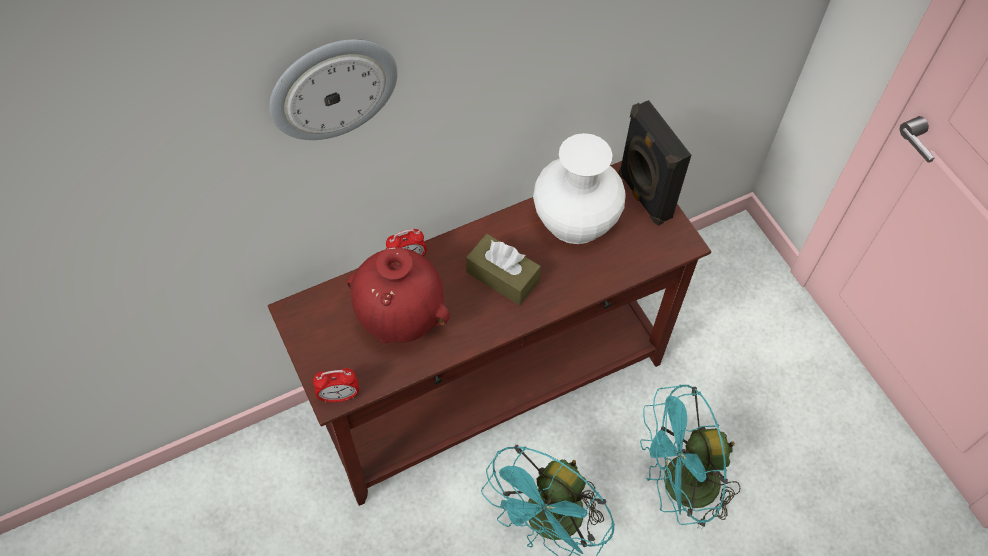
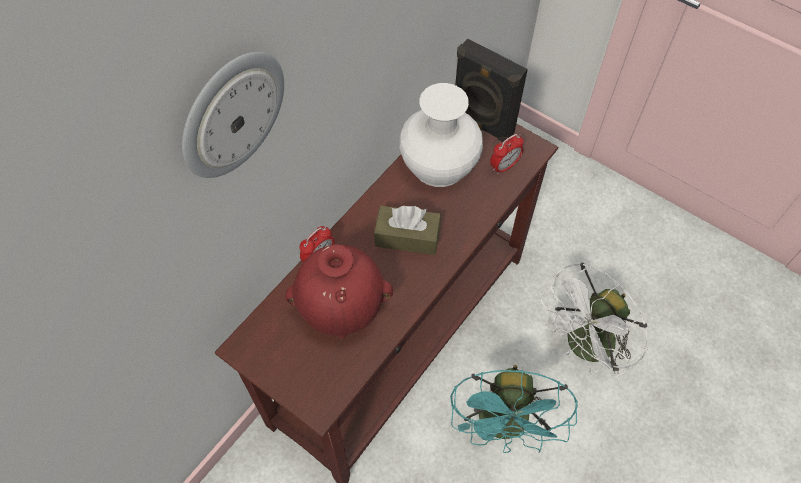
camera: 25 degrees left, 0 degrees up
alarm clock [313,368,359,403] -> alarm clock moved to [490,134,524,175]
turquoise fan [640,385,740,530] -> white fan [540,263,648,377]

